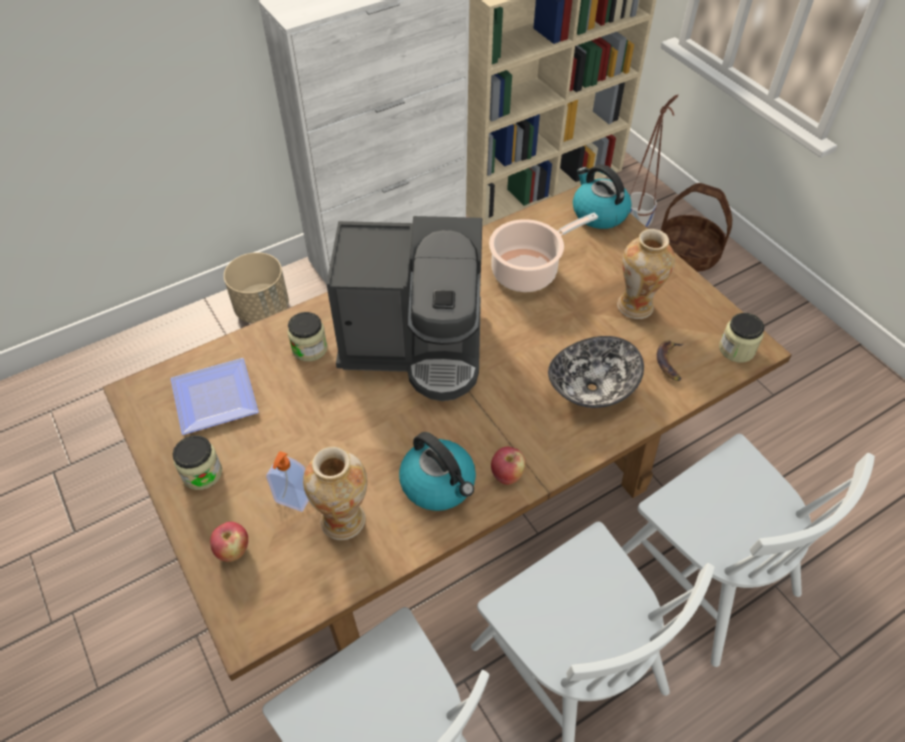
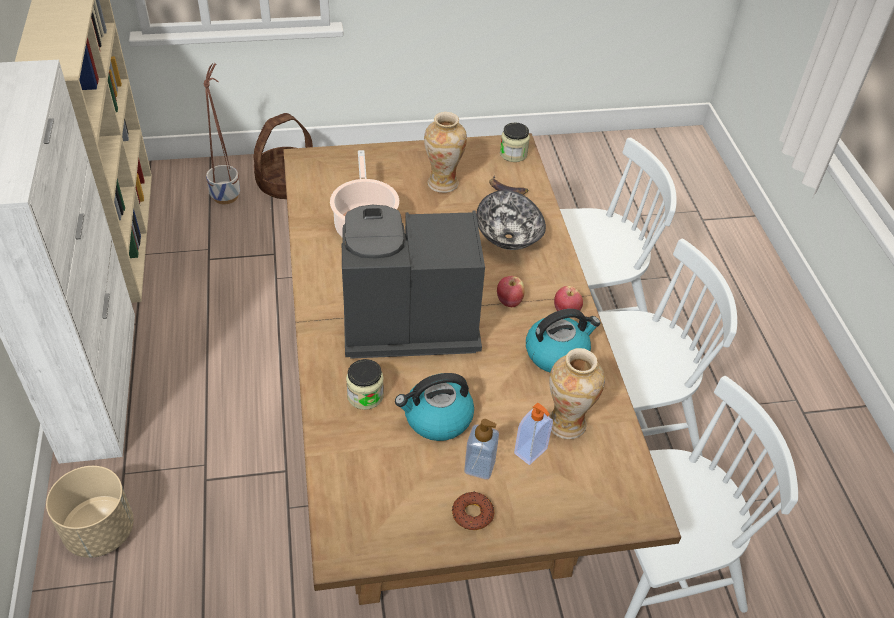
camera: 70 degrees left, 5 degrees down
plate [171,358,259,435] -> none
jar [173,435,222,490] -> donut [452,492,494,530]
apple [210,522,248,562] -> apple moved to [497,276,525,307]
coffee machine [326,216,482,401] -> coffee machine turned 120 degrees counterclockwise [342,205,485,359]
kettle [573,164,632,229] -> kettle moved to [395,373,474,441]
none -> soap dispenser [464,419,499,479]

